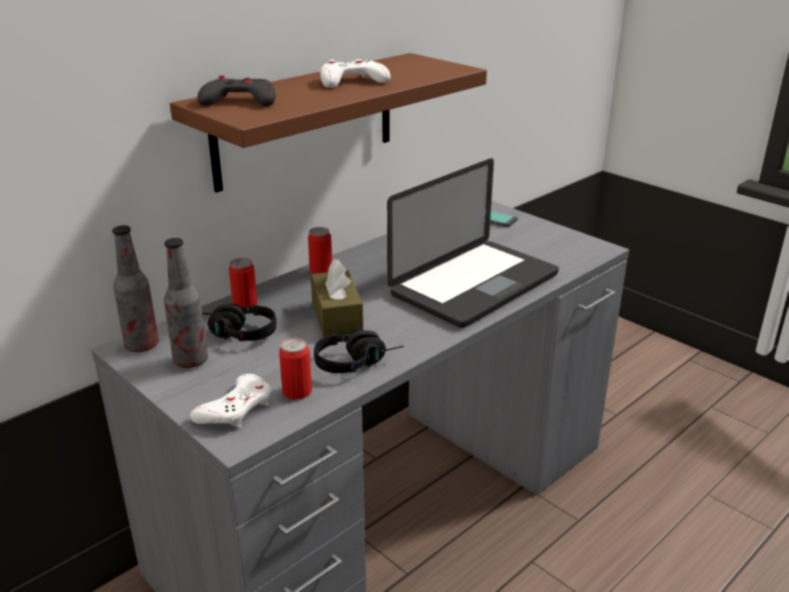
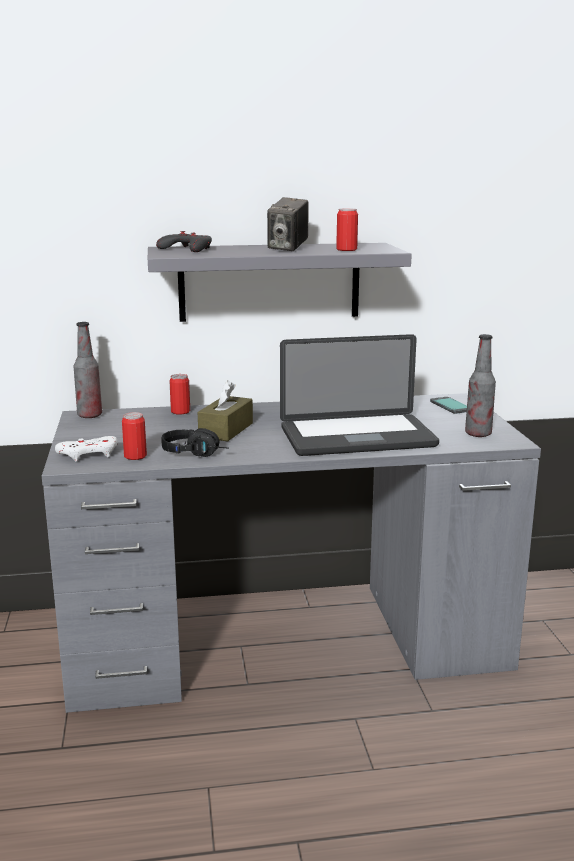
camera: 35 degrees right, 10 degrees down
bottle [164,238,208,368] -> bottle moved to [465,334,496,437]
brown shelf [170,53,487,193] -> grey shelf [148,243,412,322]
black headphones [202,304,276,341] -> none
can [308,227,332,274] -> can moved to [336,208,358,251]
white game controller [320,59,390,88] -> camera [267,197,309,251]

